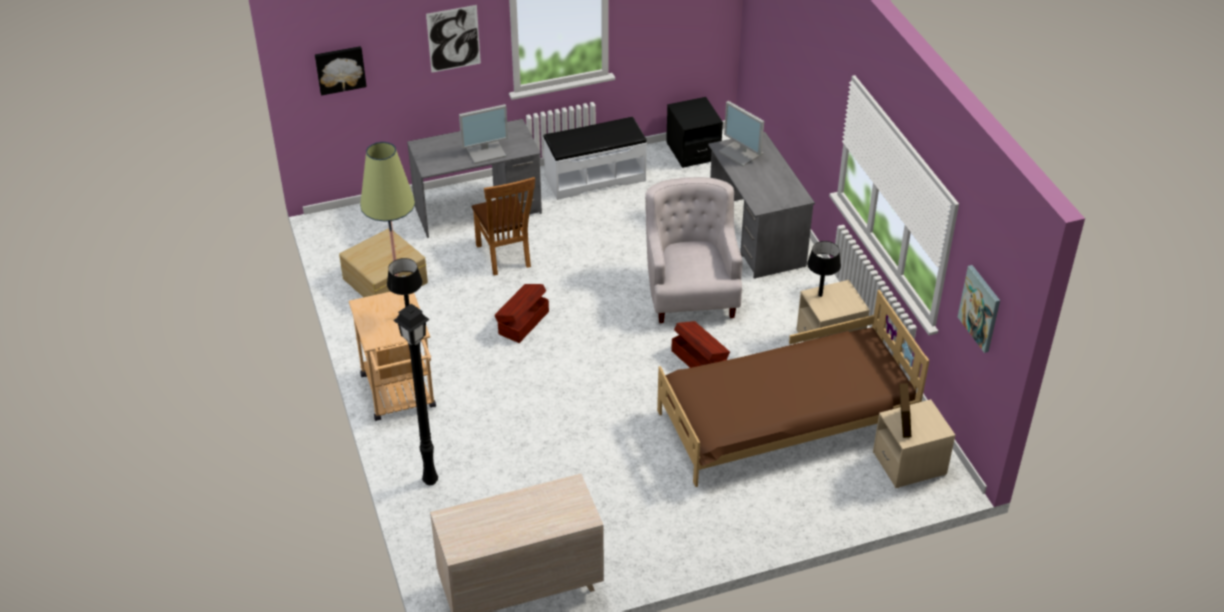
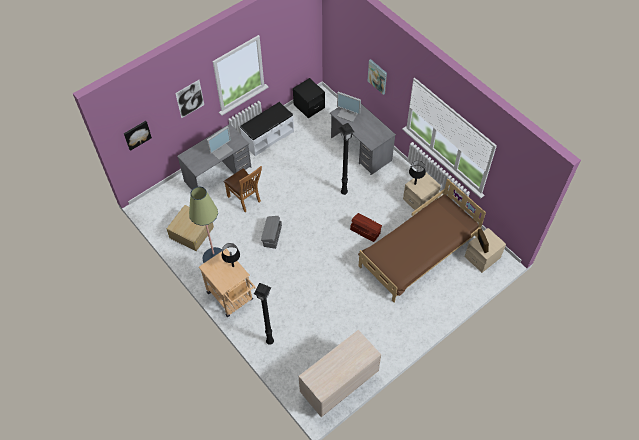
camera: 20 degrees left, 15 degrees up
brown storage box [495,284,549,343] -> grey storage box [261,216,282,249]
white armchair [645,177,743,323] -> black floor lamp [339,123,354,195]
picture [958,265,1000,353] -> picture moved to [368,59,387,95]

